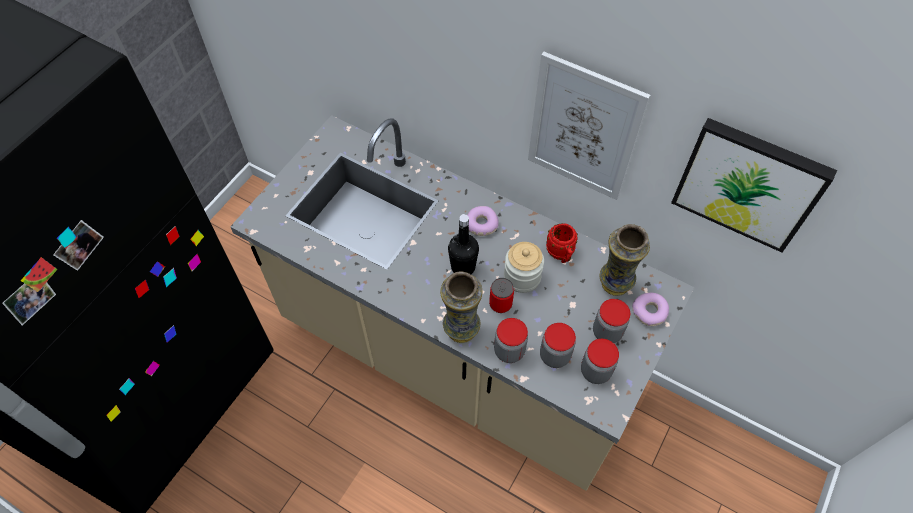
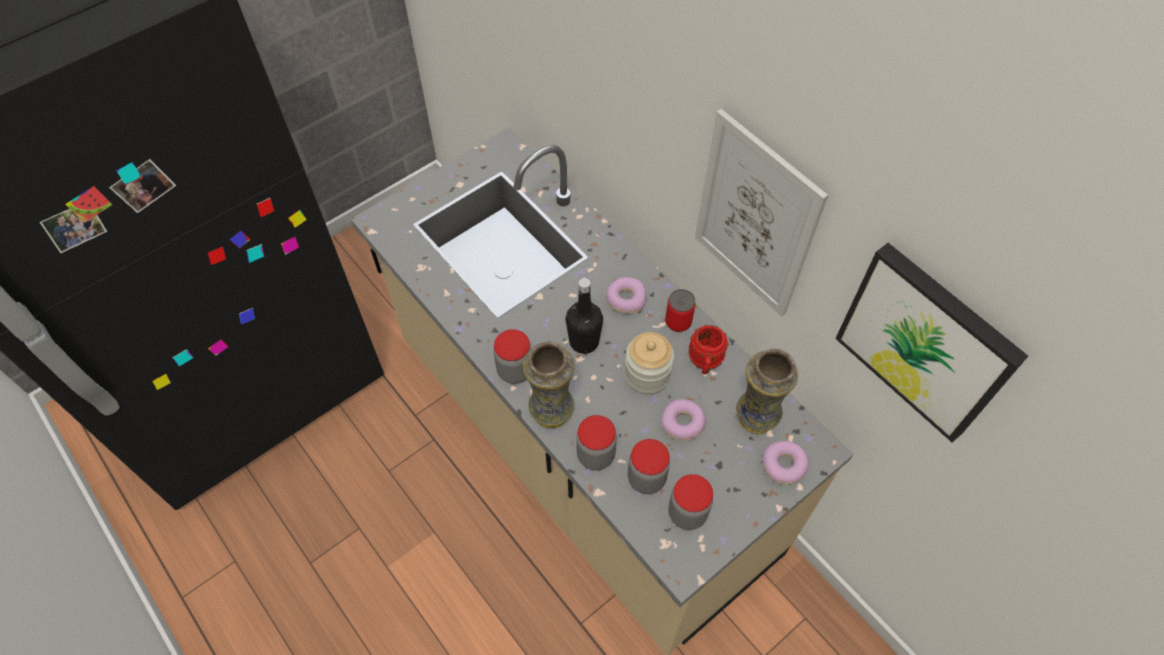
camera: 20 degrees right, 0 degrees up
can [489,278,514,313] -> can moved to [665,289,696,332]
jar [593,299,631,343] -> jar moved to [494,329,532,384]
none -> donut [661,399,706,441]

